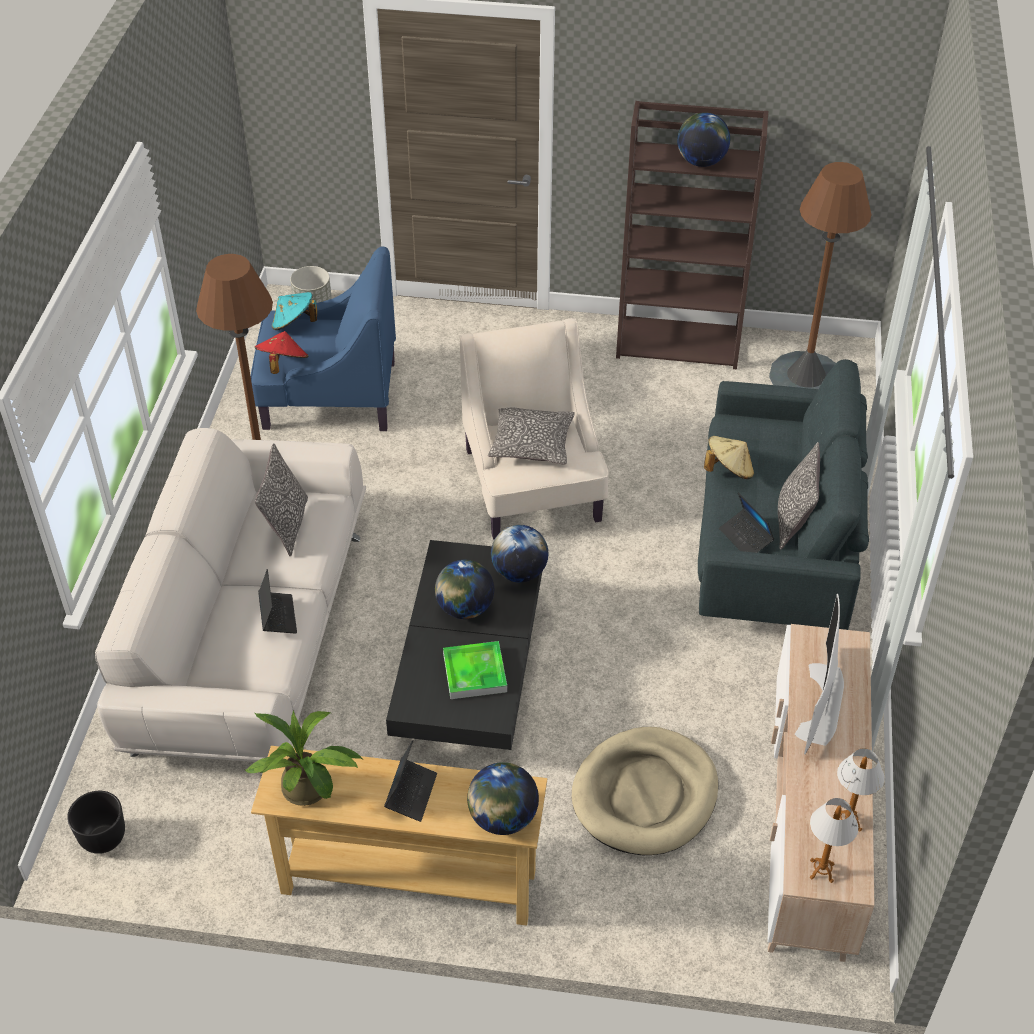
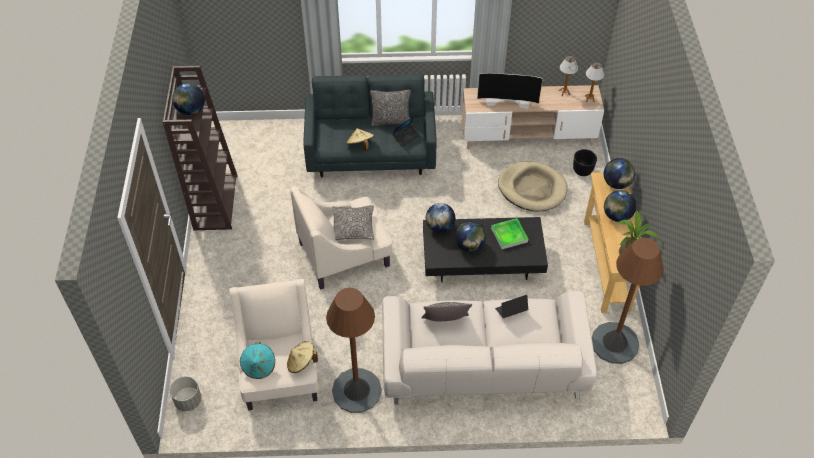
camera: 100 degrees left, 5 degrees up
black planter [67,791,125,854] -> black planter moved to [573,149,597,176]
blue armchair [251,247,396,431] -> beige armchair [229,279,319,411]
red hat [255,331,309,374] -> beige hat [287,341,318,373]
laptop [384,740,437,822] -> globe [604,190,636,222]
brown floor lamp [769,162,871,389] -> brown floor lamp moved to [592,238,664,364]

